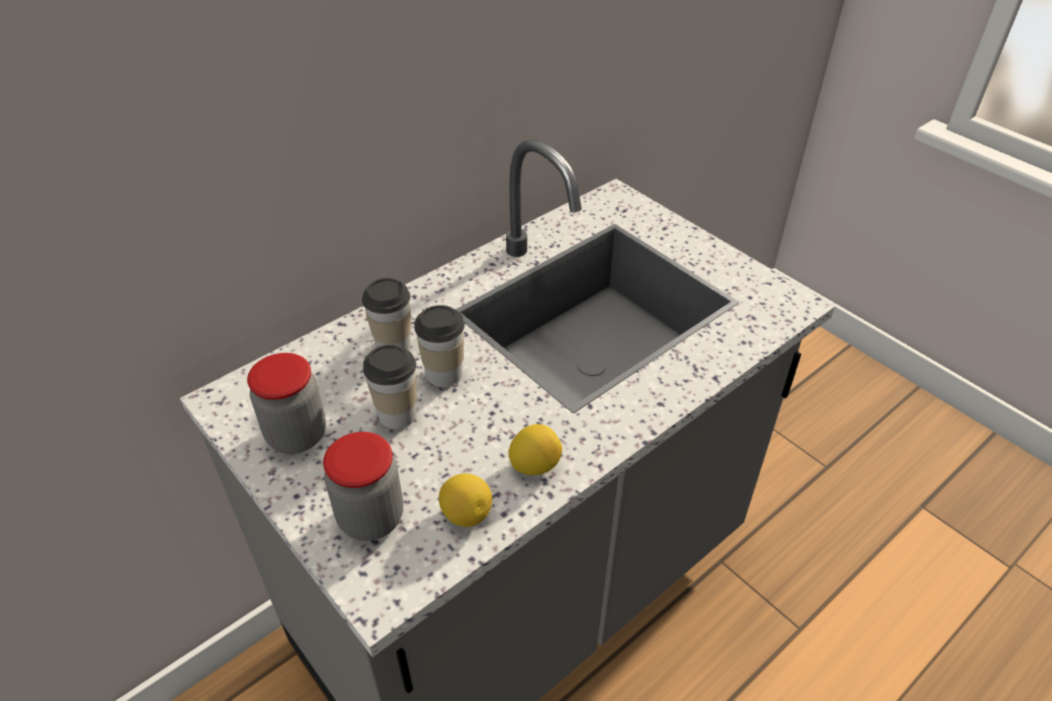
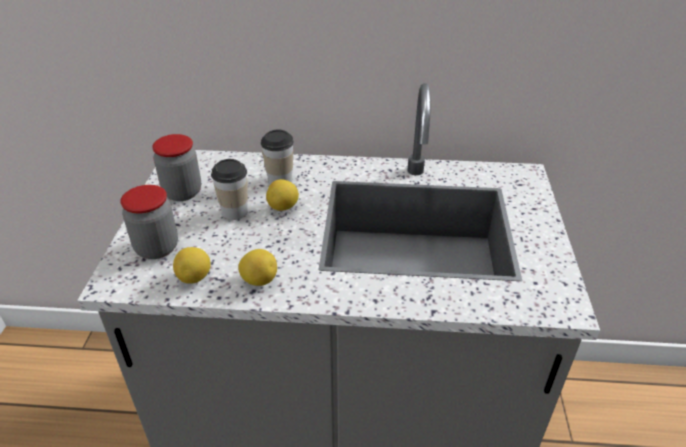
camera: 45 degrees right, 5 degrees down
cup [414,305,465,387] -> lemon [266,179,299,211]

